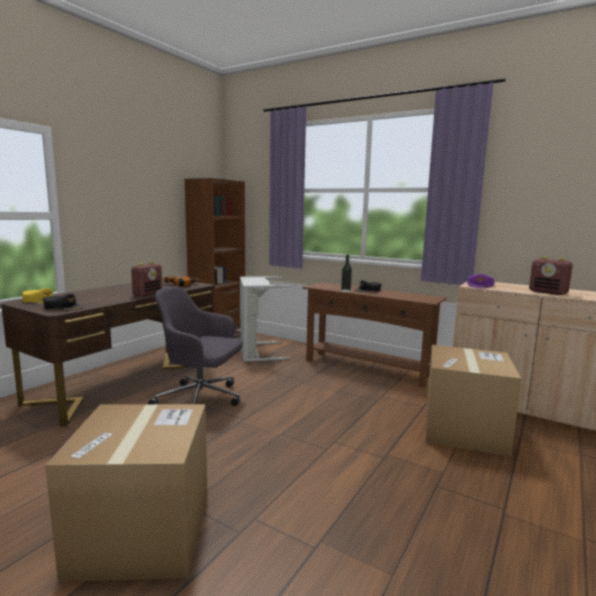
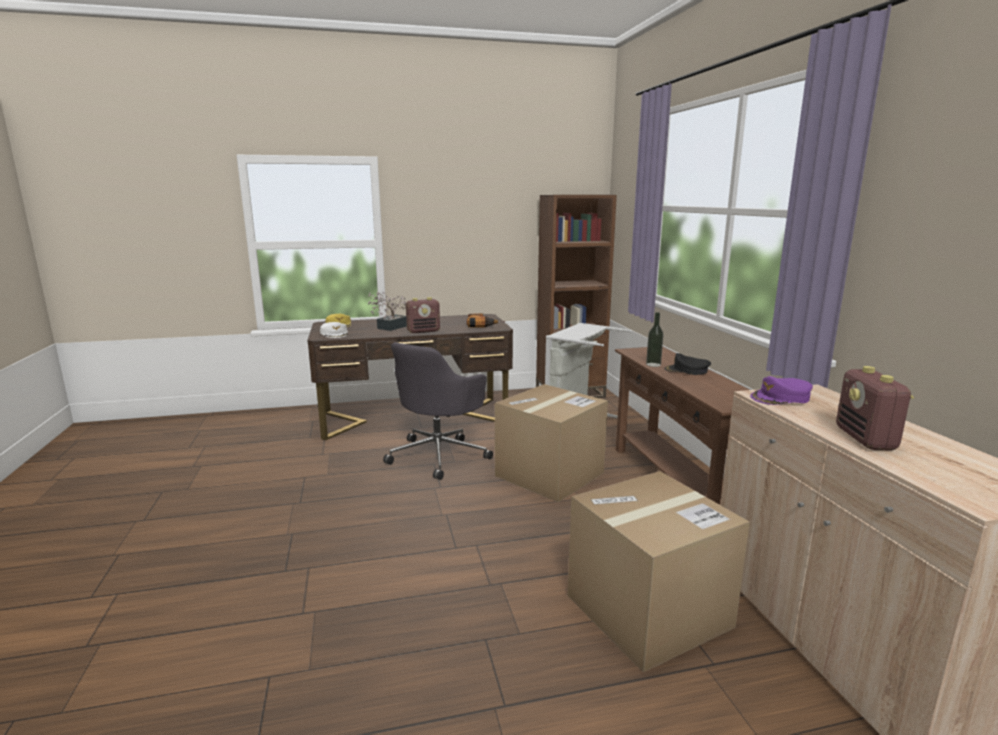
camera: 45 degrees right, 5 degrees up
black cap [43,293,83,310] -> white cap [320,322,348,338]
cardboard box [45,404,208,582] -> cardboard box moved to [495,384,608,502]
grey office chair [148,286,242,406] -> grey office chair turned 120 degrees counterclockwise [383,342,493,480]
none -> potted plant [368,292,407,331]

